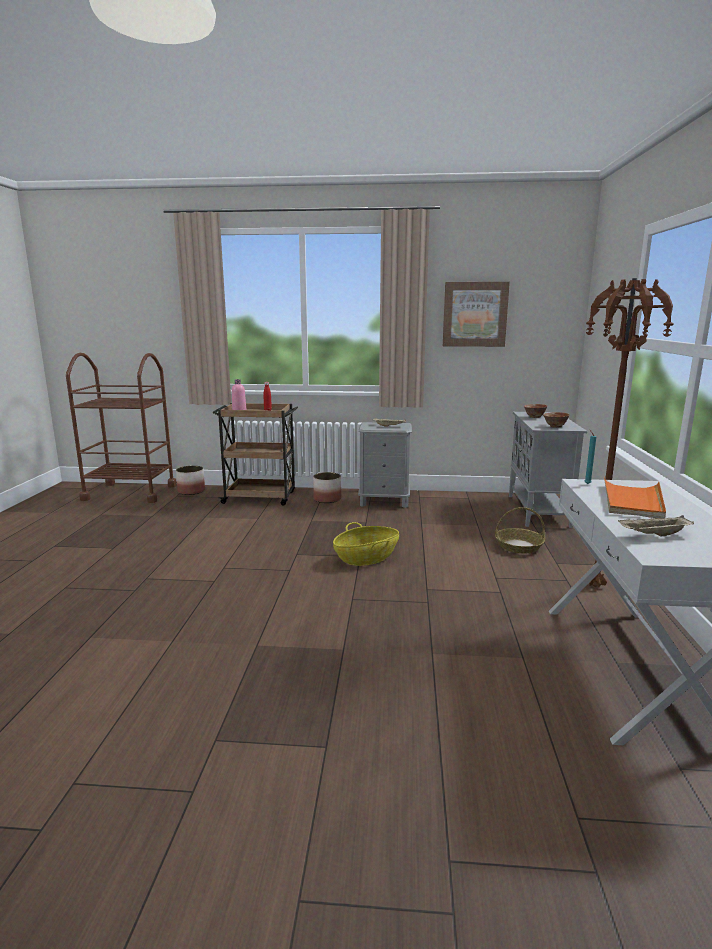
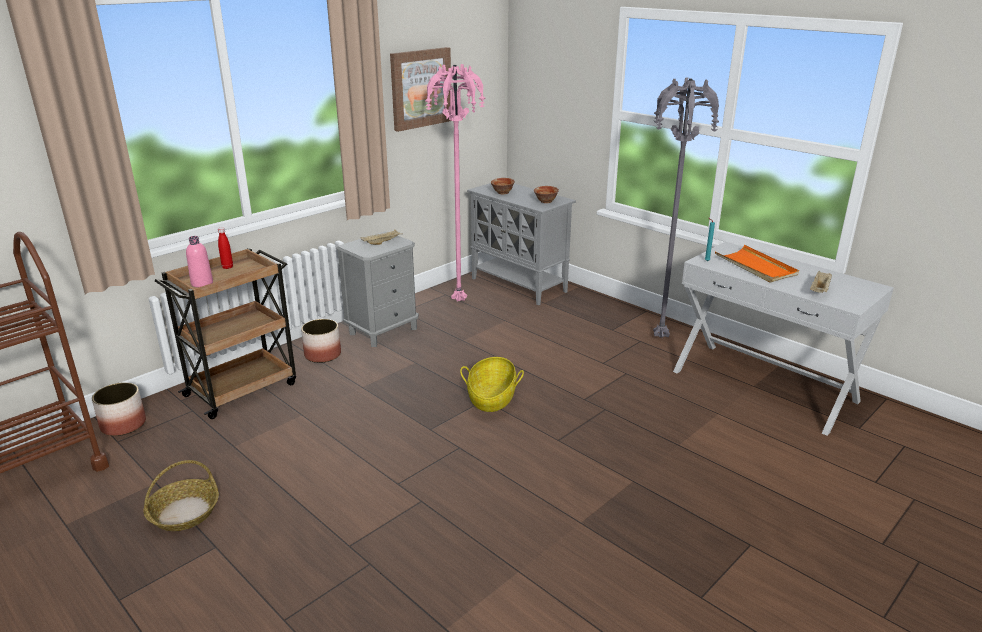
camera: 50 degrees left, 10 degrees up
basket [495,507,545,553] -> basket moved to [143,460,219,531]
brown floor lamp [586,278,674,587] -> grey floor lamp [653,77,719,338]
none -> pink floor lamp [425,64,485,301]

